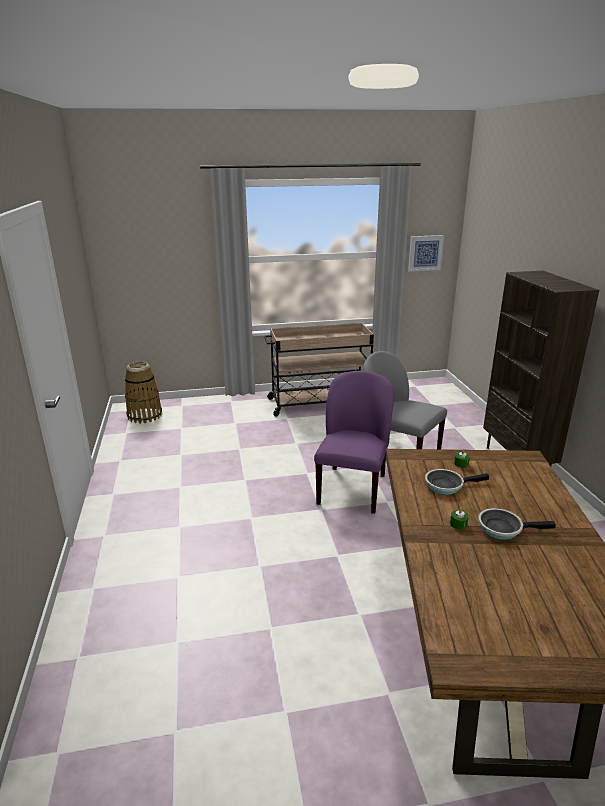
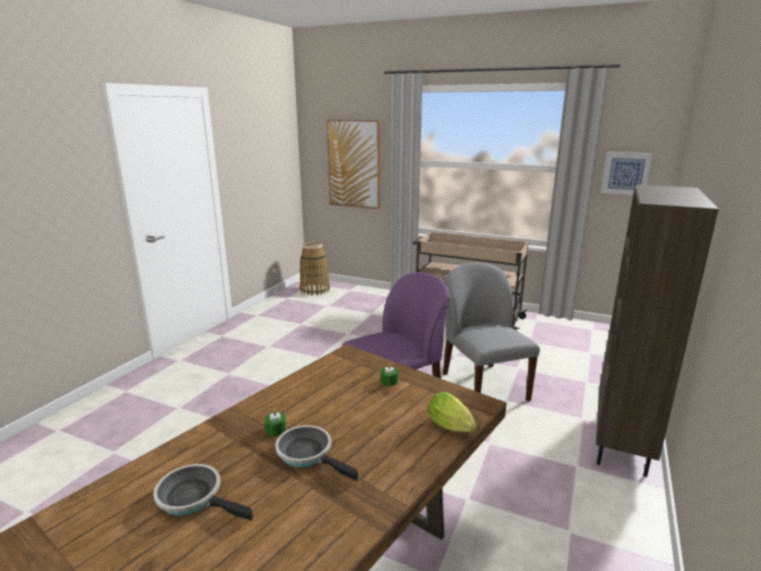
camera: 35 degrees right, 5 degrees down
frying pan [425,469,489,495] -> frying pan moved to [153,464,253,521]
none -> picture [327,120,380,209]
none -> lettuce [428,392,477,432]

